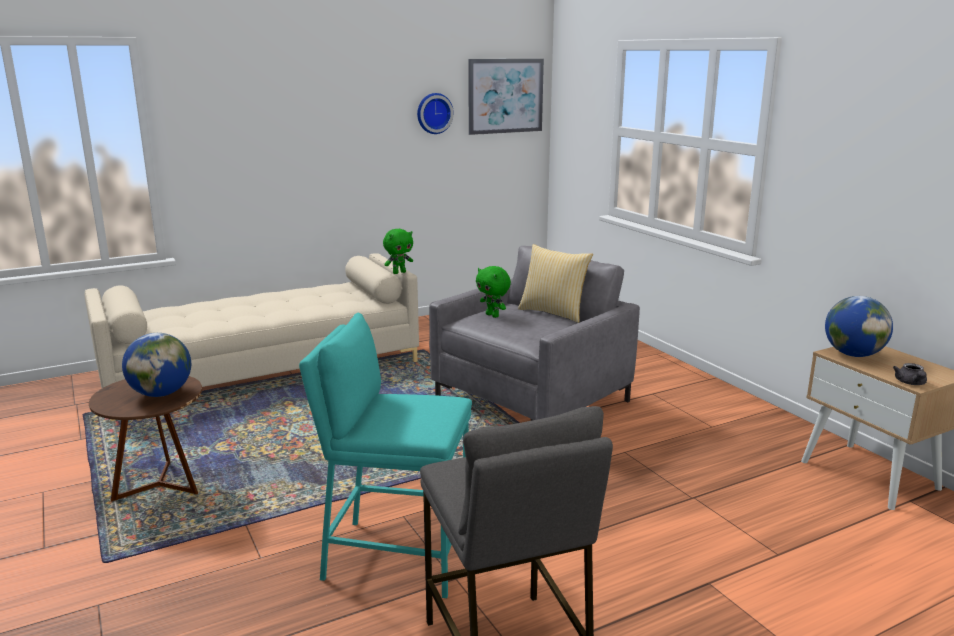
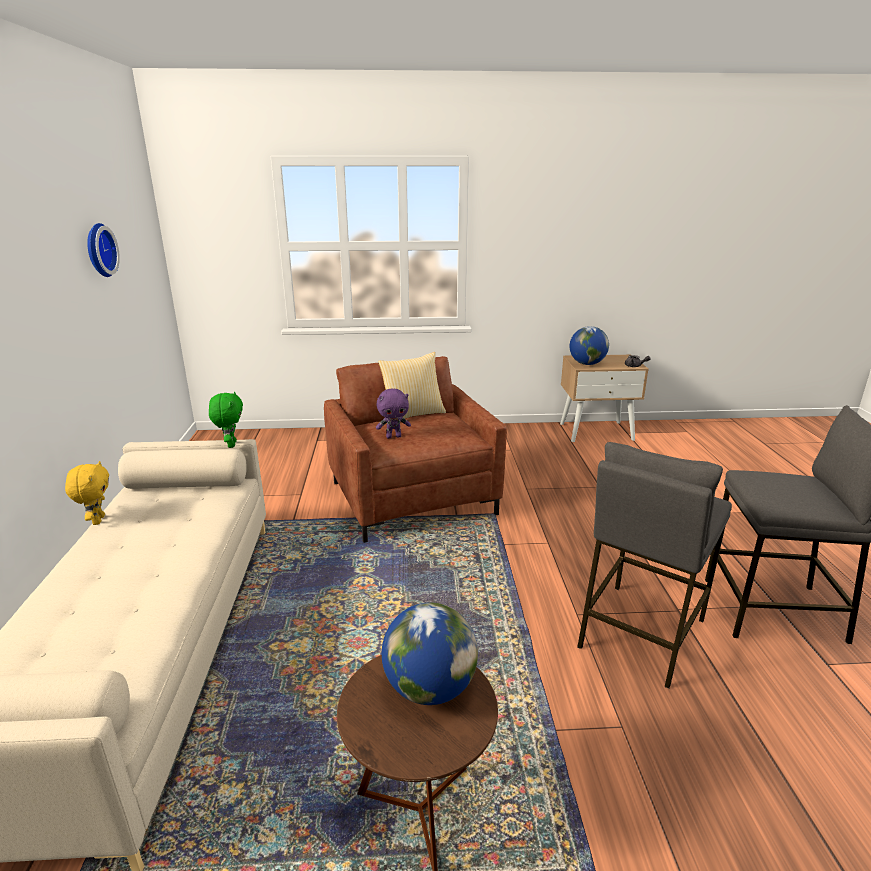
camera: 65 degrees left, 5 degrees up
turquoise stool [299,313,472,598] -> grey stool [577,442,732,689]
grey armchair [429,246,640,421] -> brown armchair [324,356,507,543]
picture [468,59,544,135] -> none
green plush toy [476,266,511,318] -> purple plush toy [376,389,411,438]
none -> yellow plush toy [65,461,109,525]

